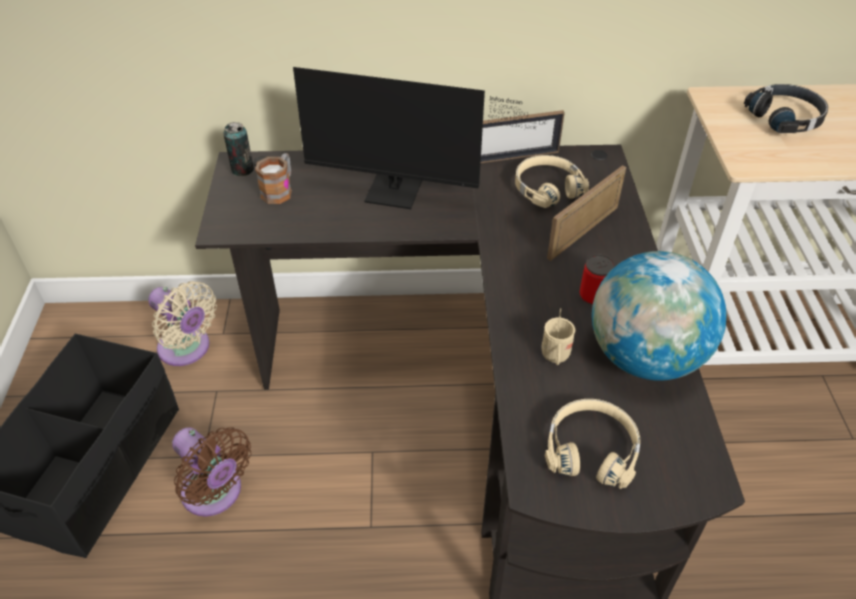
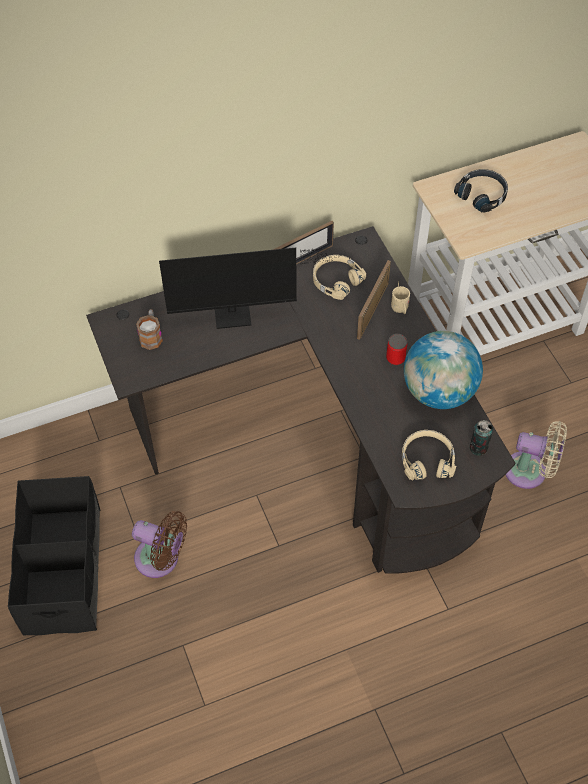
camera: 20 degrees left, 10 degrees up
beige fan [148,281,217,366] -> beige fan moved to [506,421,567,489]
can [224,122,254,176] -> can moved to [470,420,493,456]
beige mug [541,308,575,365] -> beige mug moved to [391,281,410,314]

